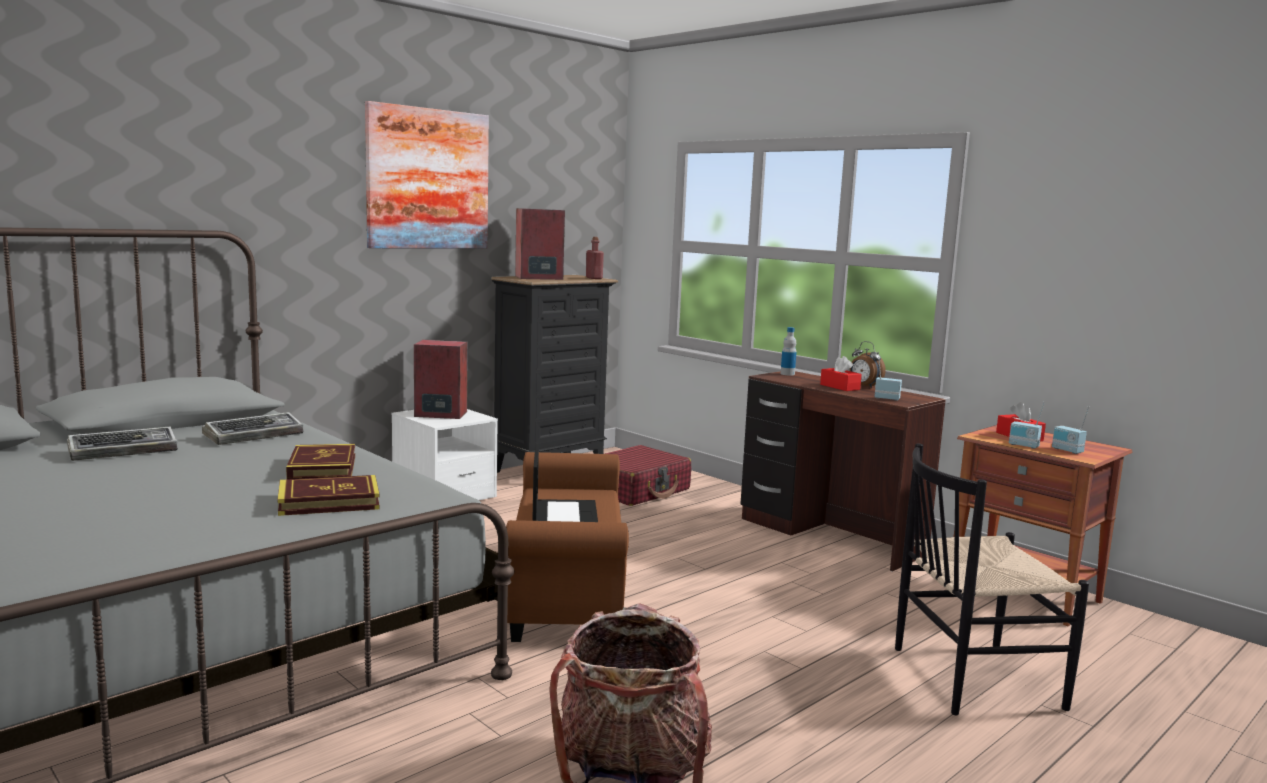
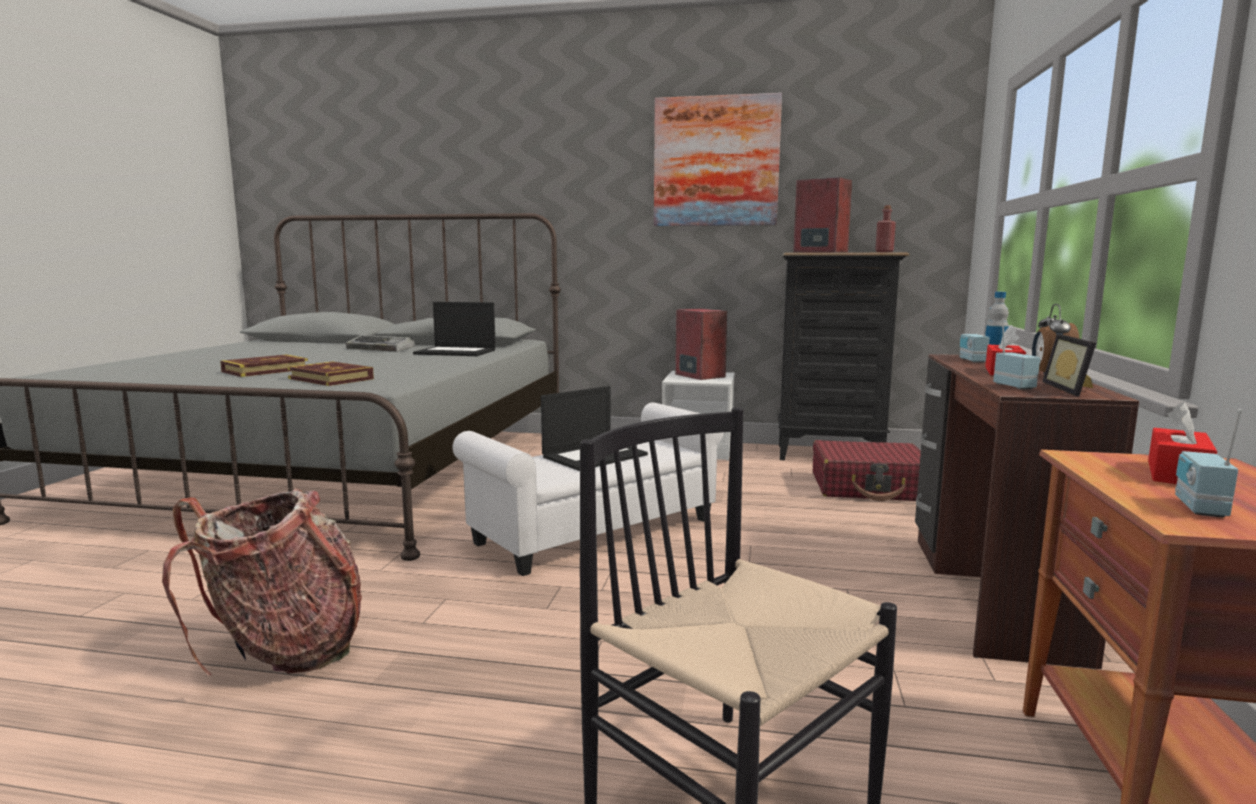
camera: 55 degrees right, 0 degrees up
keyboard [202,412,303,445] -> laptop [413,302,496,356]
book [286,444,355,480] -> book moved to [220,354,308,377]
brown ottoman [506,452,629,642] -> white ottoman [453,402,724,576]
radio [1009,401,1045,449] -> radio moved to [959,307,990,363]
none -> picture frame [1042,334,1096,397]

